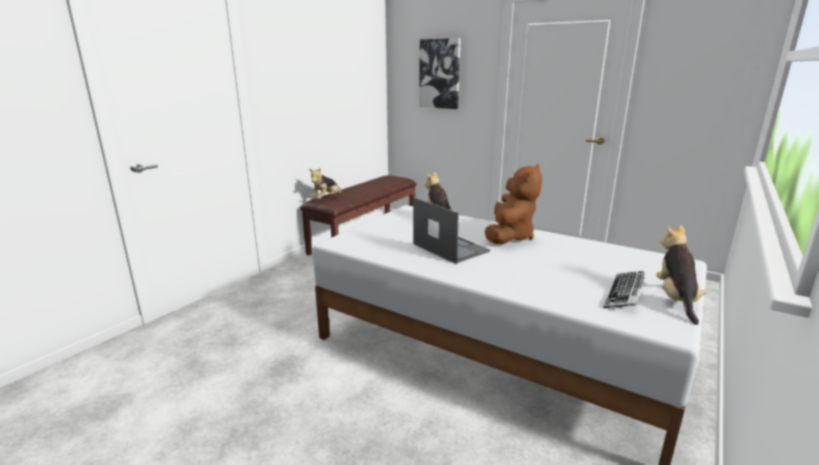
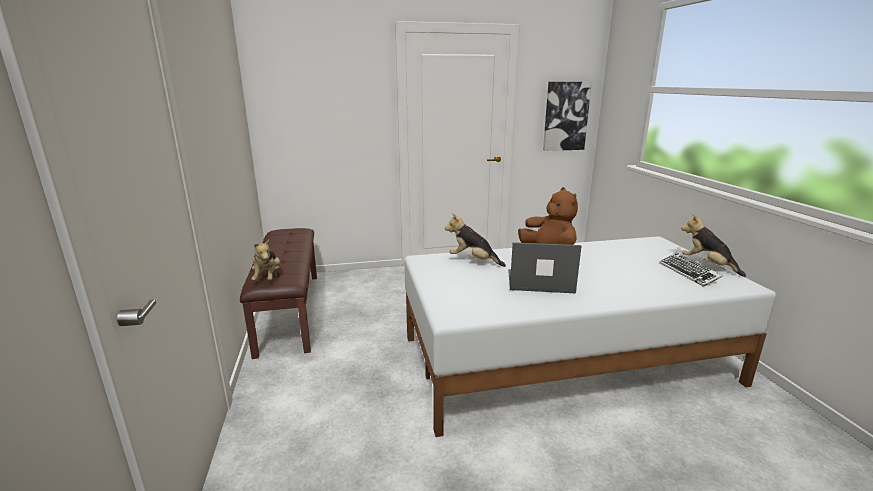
camera: 45 degrees left, 0 degrees up
picture [419,38,461,109] -> picture moved to [543,82,592,151]

